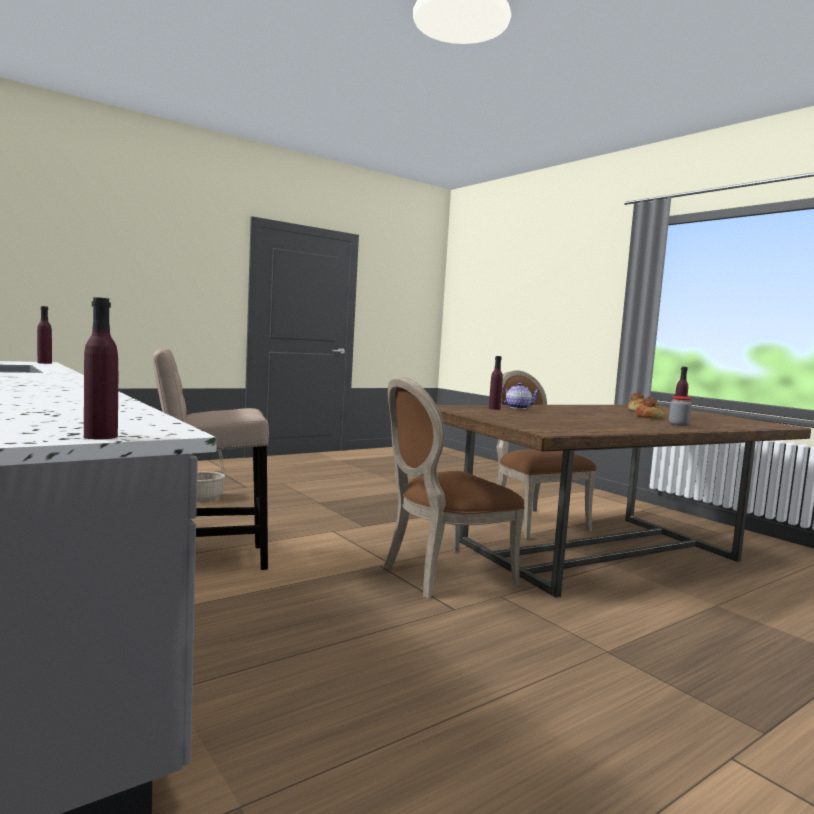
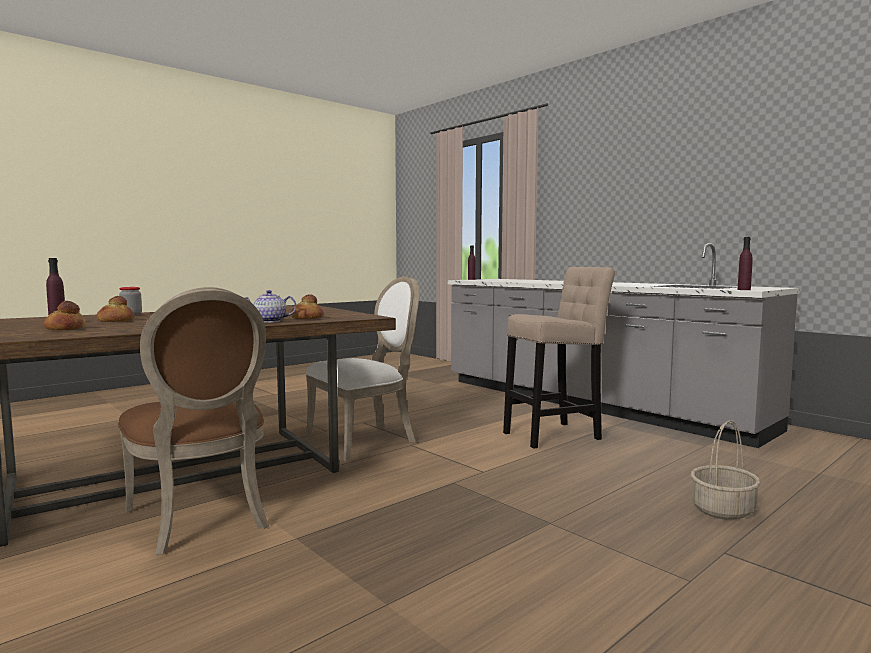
camera: 175 degrees right, 0 degrees up
brown chair [384,377,525,598] -> white chair [306,276,419,462]
purple bottle [489,356,503,410] -> bread [291,294,323,319]

